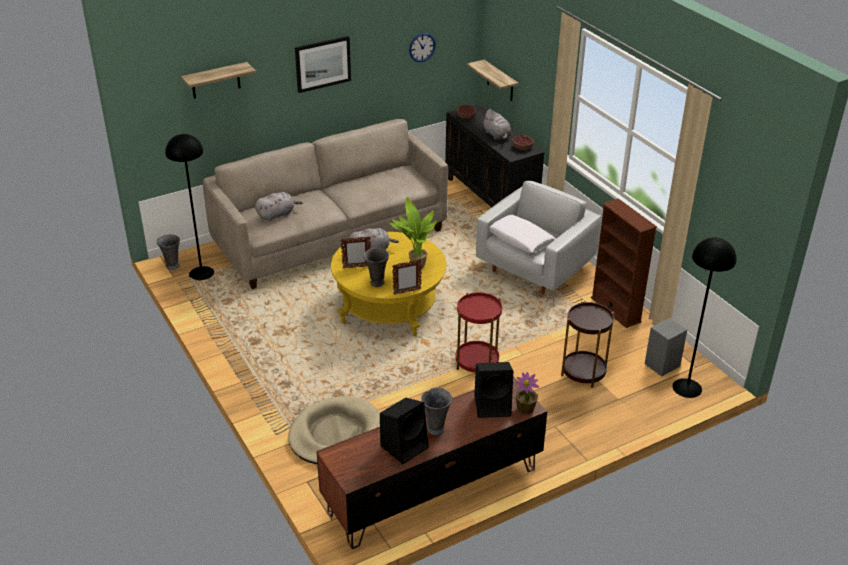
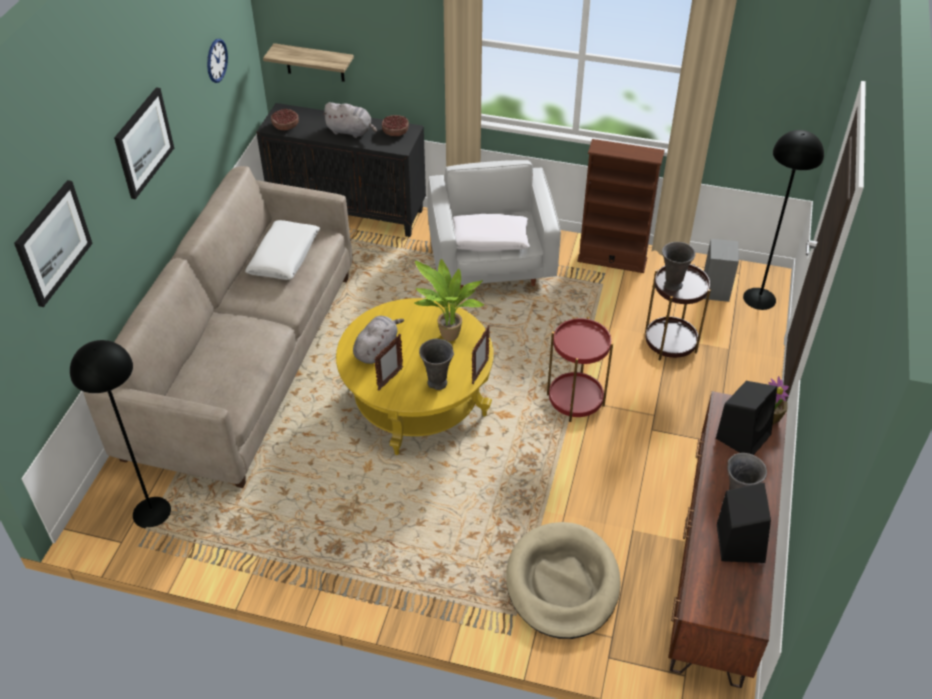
camera: 45 degrees left, 10 degrees up
grey vase [157,234,180,270] -> grey vase moved to [662,242,696,291]
shelf [181,62,256,99] -> picture [14,180,93,307]
grey plush toy [255,192,303,221] -> none
none -> white pillow [245,220,320,280]

